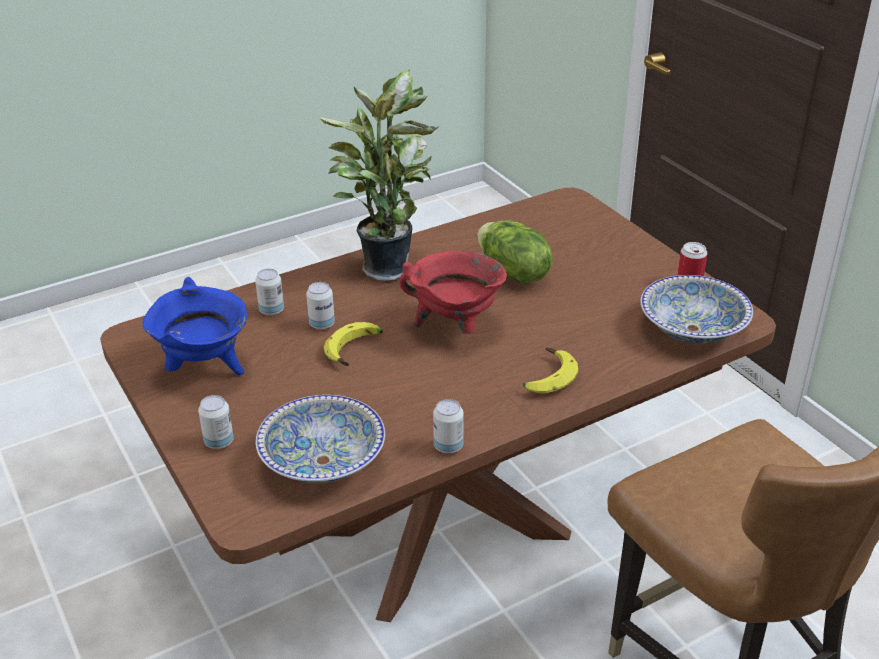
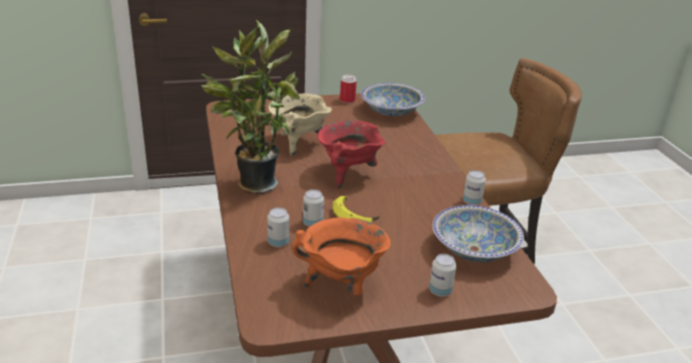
camera: 75 degrees left, 5 degrees down
blue cooking pot [142,277,247,376] -> orange cooking pot [292,217,391,295]
lettuce [478,221,553,284] -> beige cooking pot [268,94,332,156]
banana [523,347,578,393] -> none

